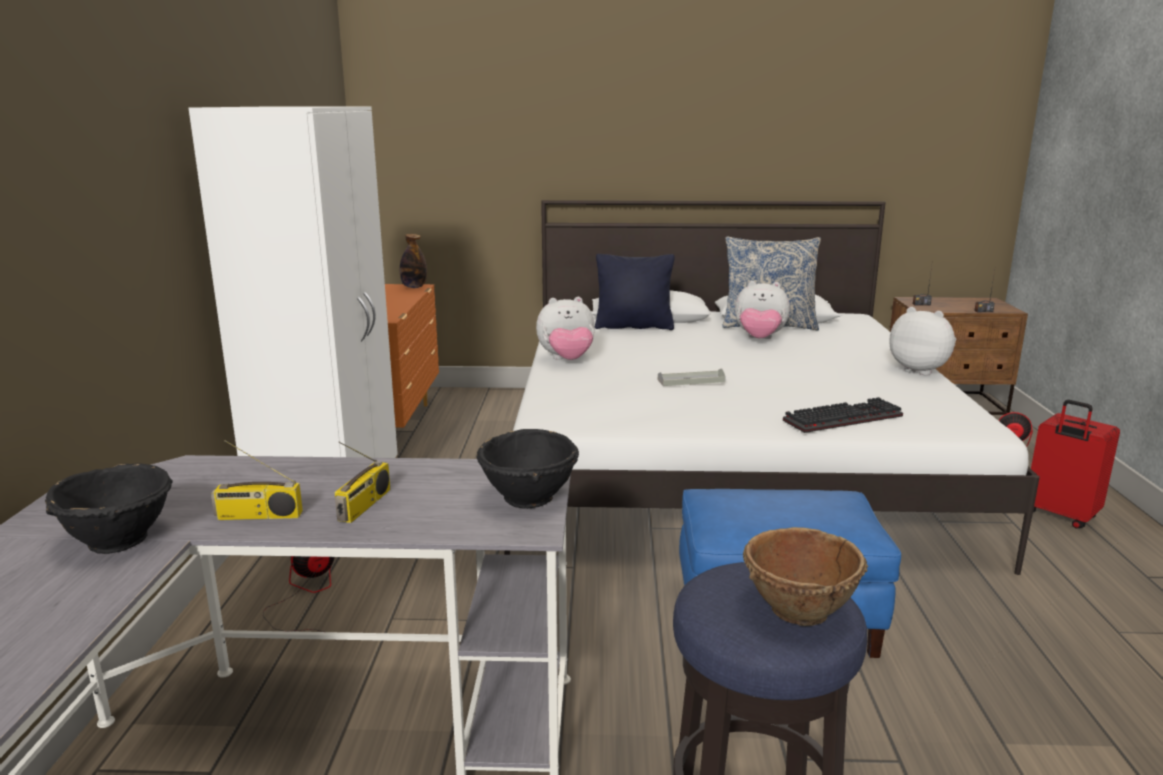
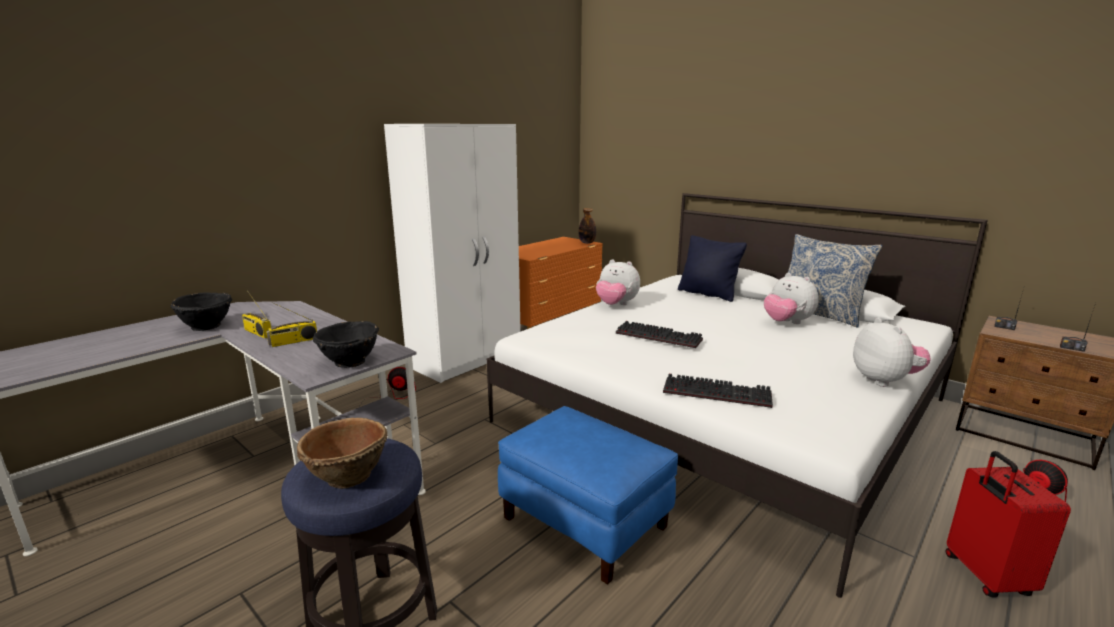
camera: 40 degrees right, 0 degrees up
grey tray [658,368,726,386] -> keyboard [616,321,703,348]

